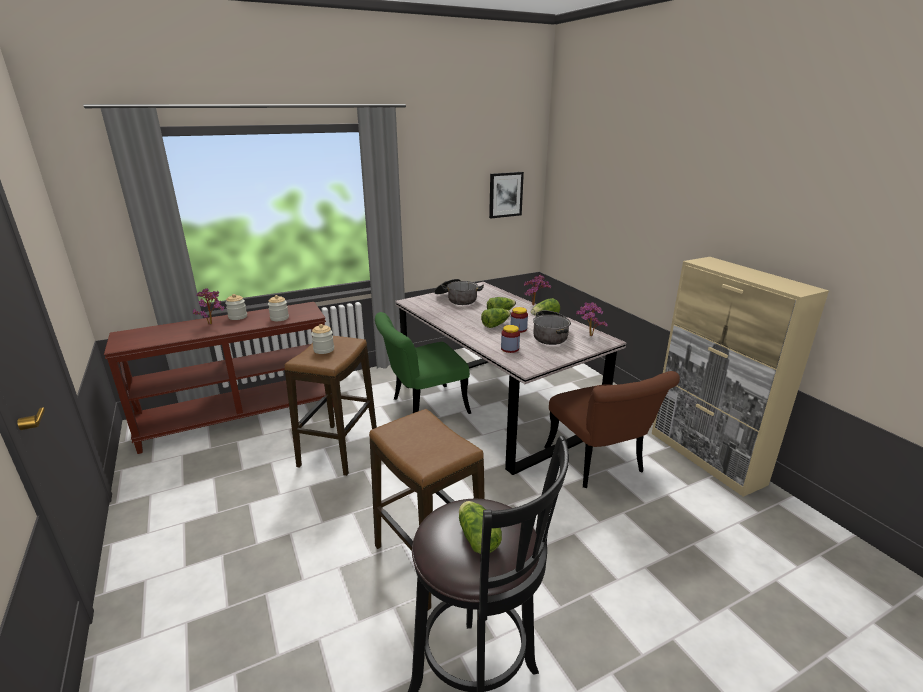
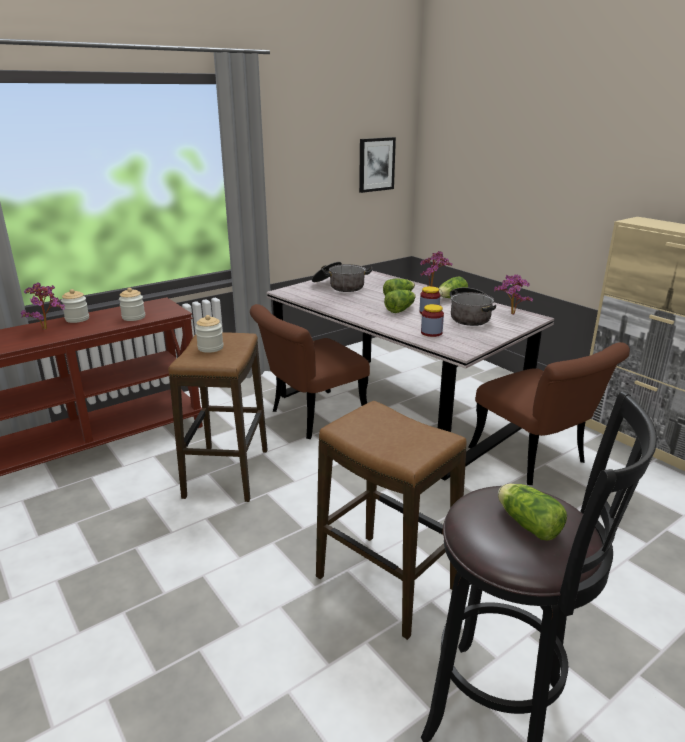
camera: 10 degrees left, 0 degrees up
green chair [375,312,471,414] -> brown chair [250,304,370,439]

